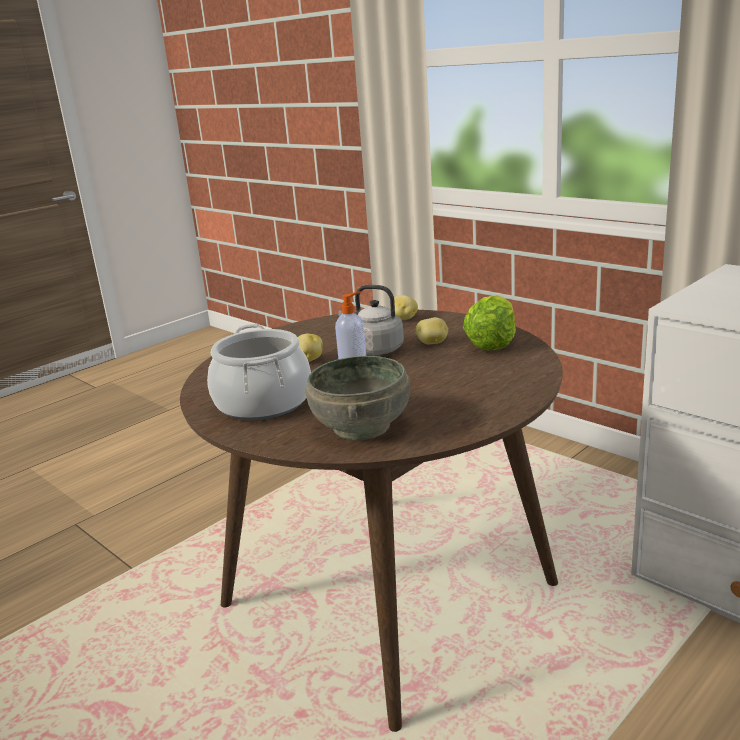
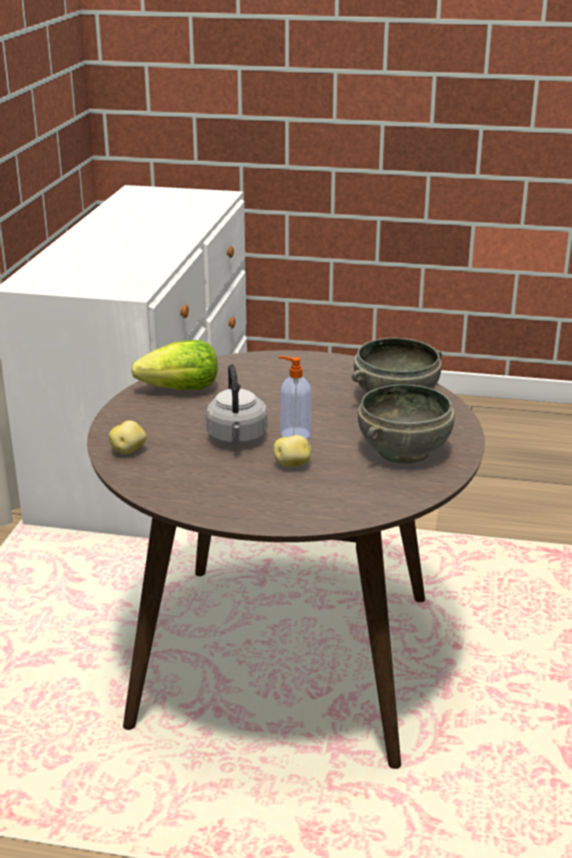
camera: 125 degrees left, 5 degrees up
cooking pot [207,324,311,420] -> grey bowl [358,384,455,464]
potato [416,317,448,344] -> none

